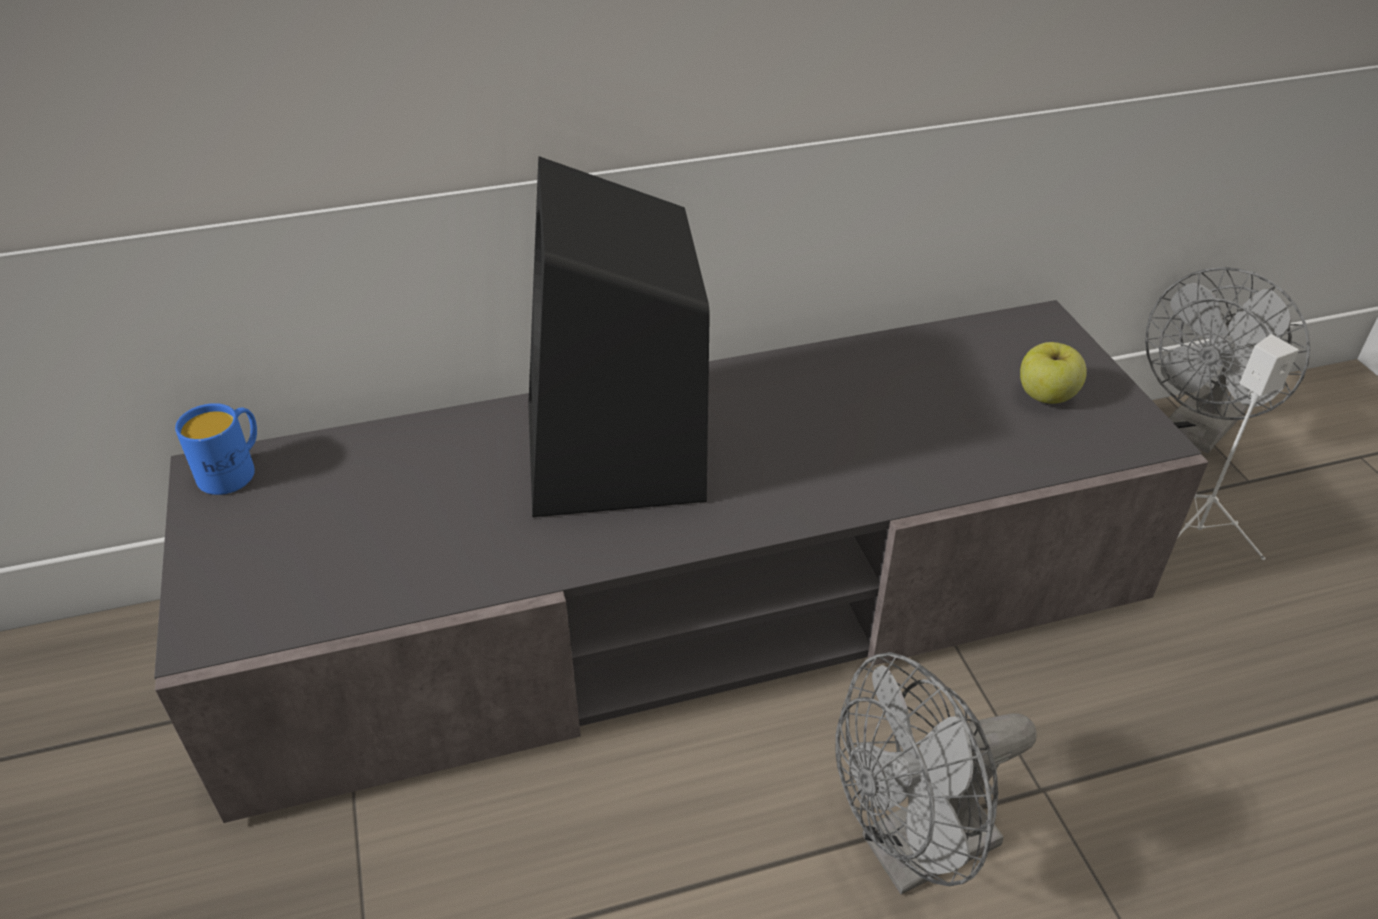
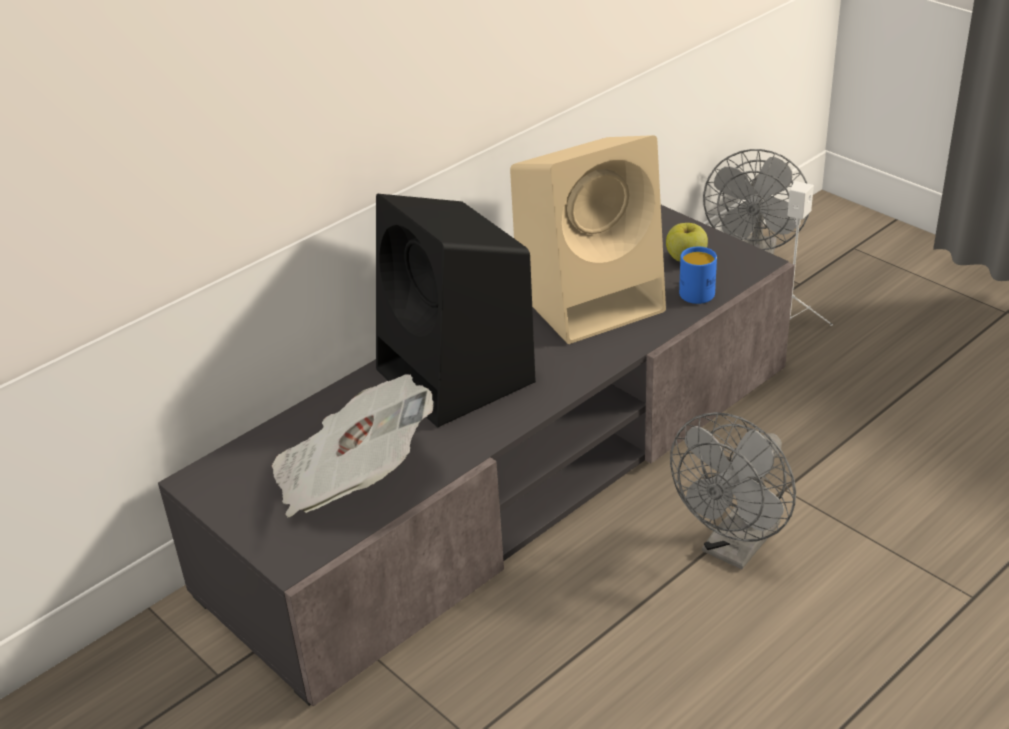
camera: 25 degrees left, 5 degrees down
blue mug [175,403,257,495] -> blue mug moved to [679,247,717,304]
none -> newspaper [272,374,434,518]
none -> beige speaker [510,135,666,344]

